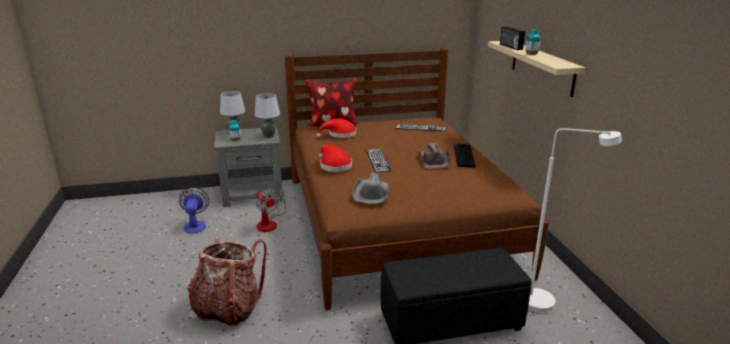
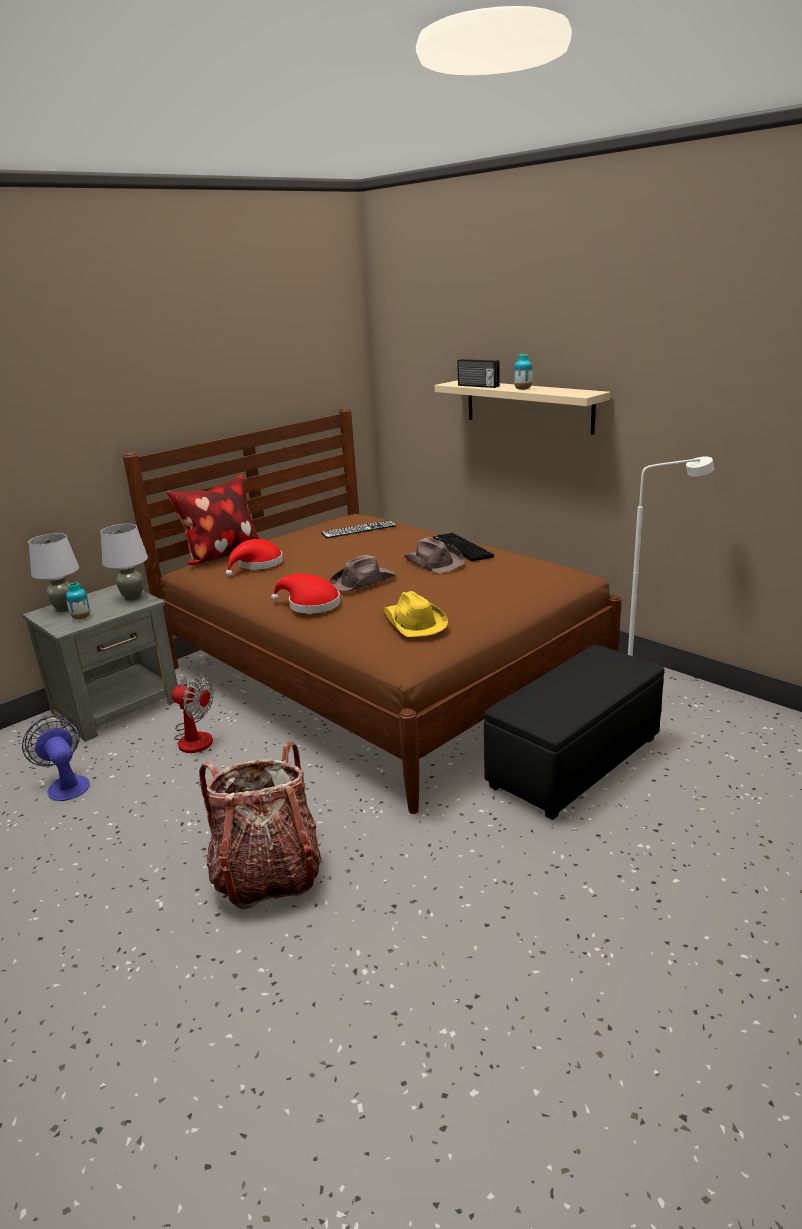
camera: 30 degrees left, 0 degrees up
grey hat [353,173,390,204] -> yellow hat [382,591,448,637]
keyboard [366,149,391,172] -> brown hat [329,555,396,591]

